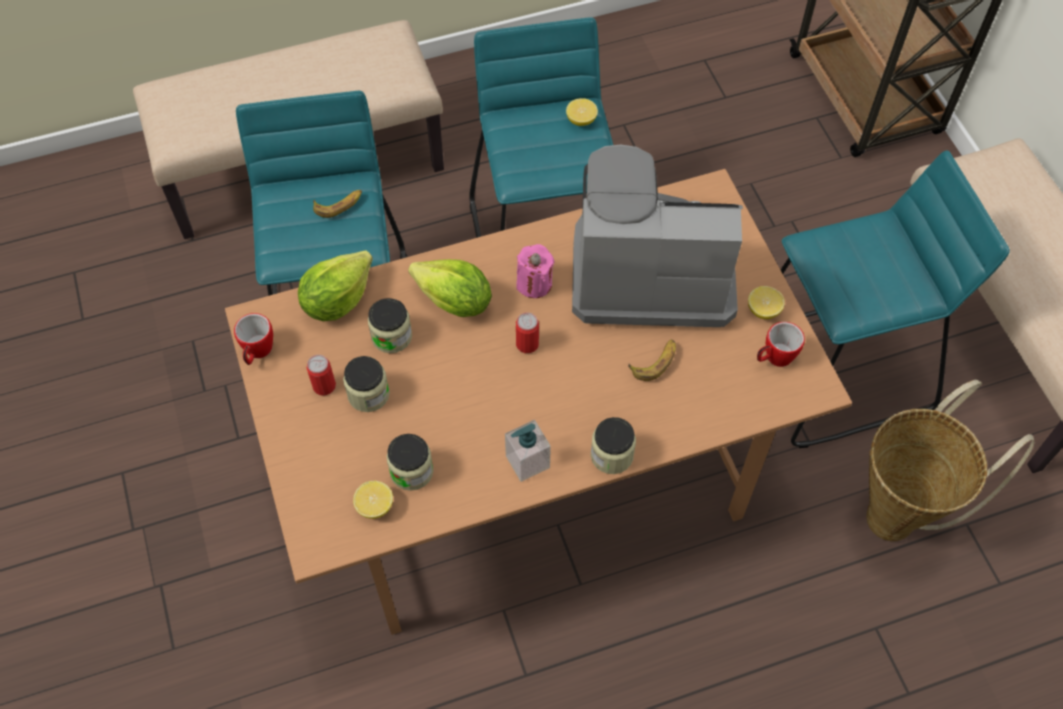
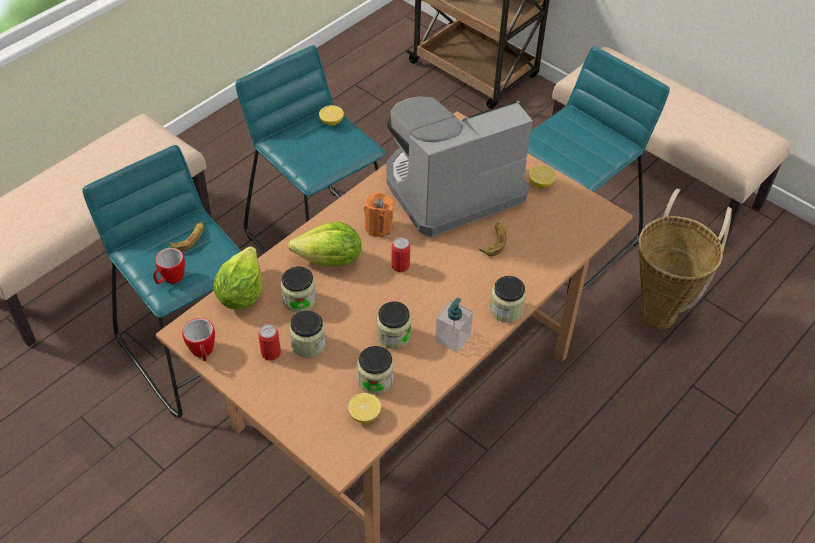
camera: 30 degrees left, 10 degrees down
pink candle [516,244,554,298] -> orange candle [364,192,394,237]
mug [757,322,805,367] -> mug moved to [153,248,185,284]
none -> jar [377,301,411,349]

